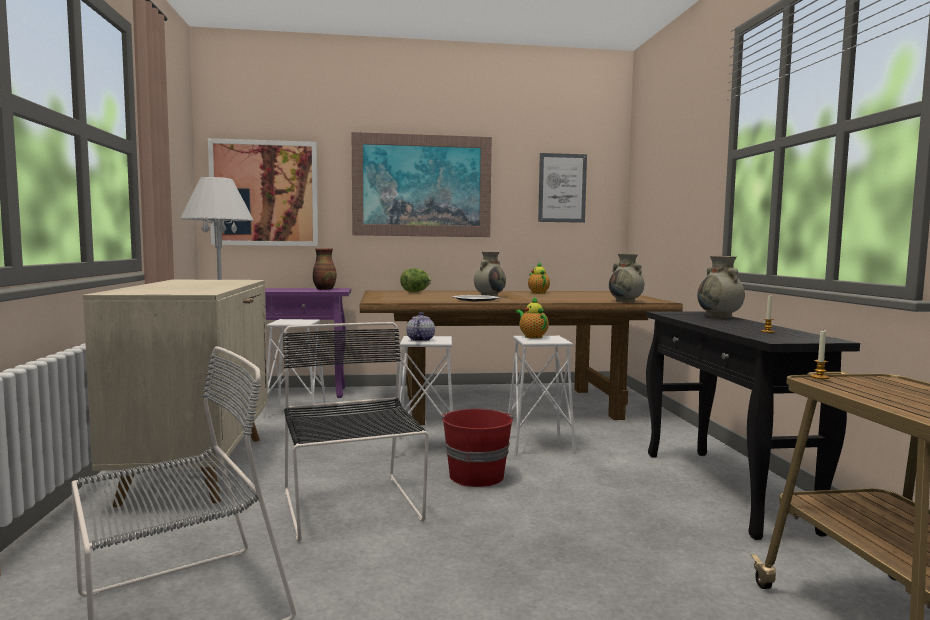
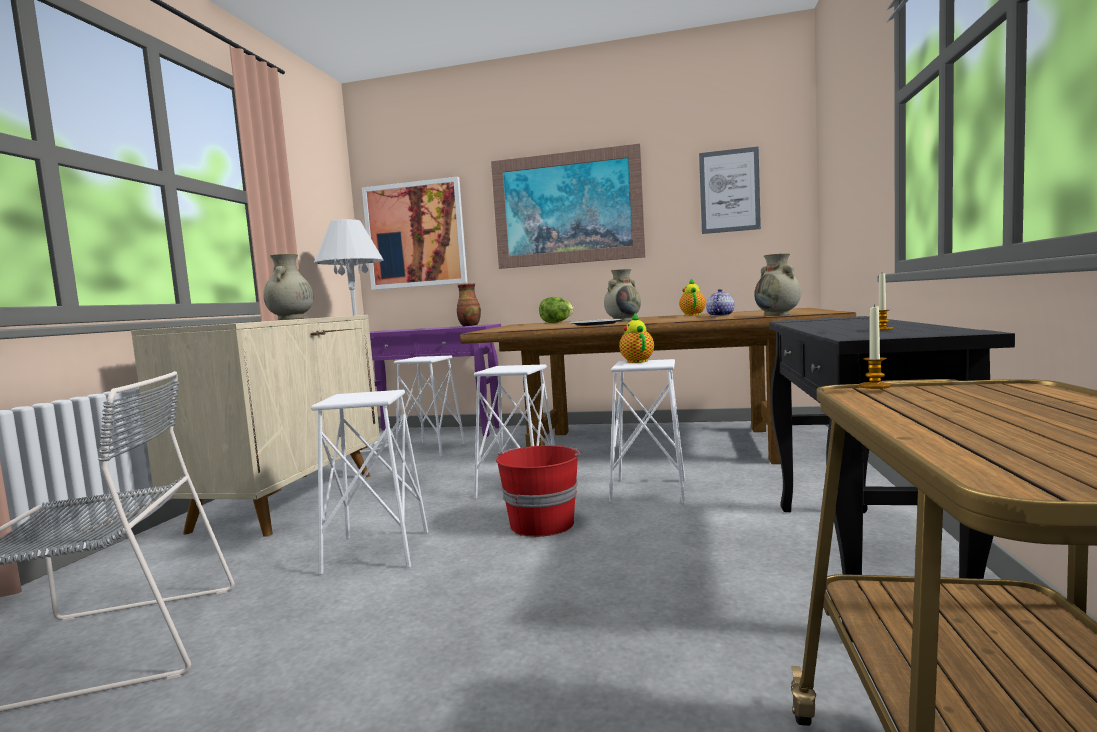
camera: 20 degrees right, 0 degrees up
black chair [283,322,429,541] -> white stool [311,390,428,575]
teapot [407,312,435,341] -> teapot moved to [706,289,734,316]
beige vase [697,256,745,318] -> beige vase moved to [263,254,313,320]

